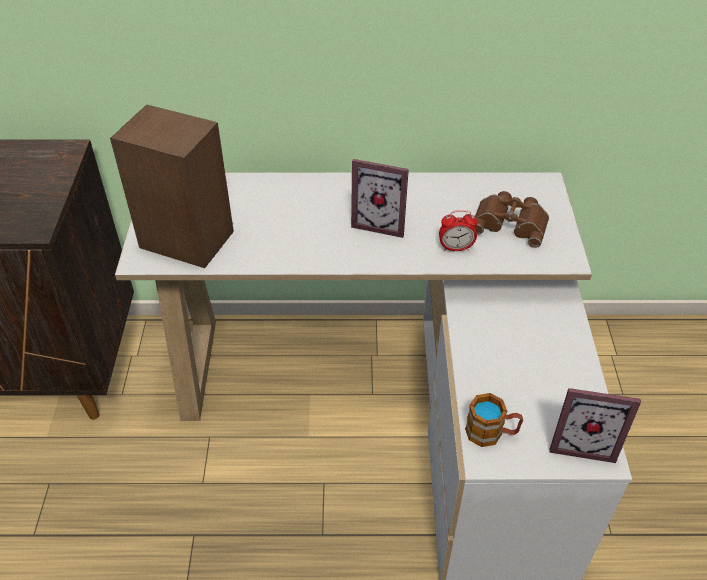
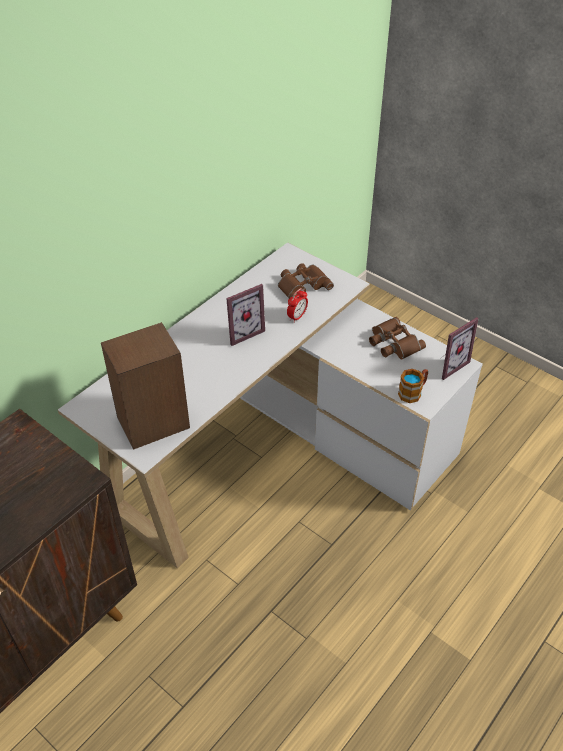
camera: 50 degrees left, 0 degrees up
none -> brown binoculars [369,317,426,360]

